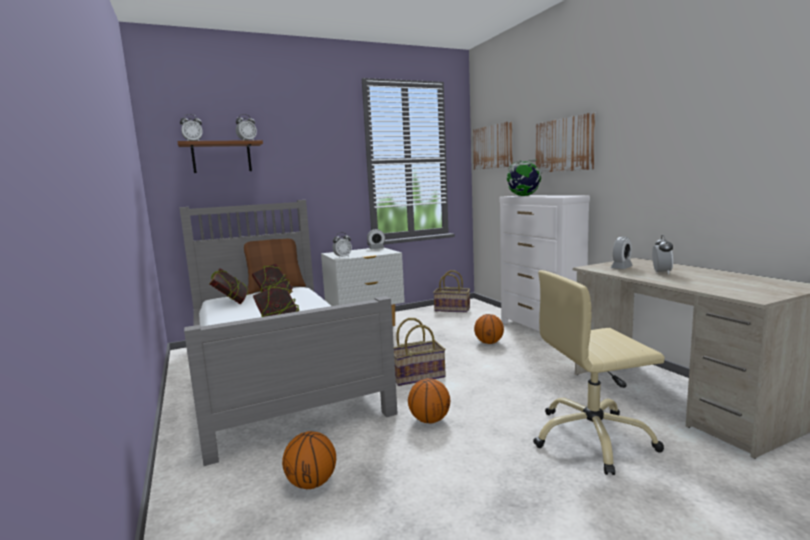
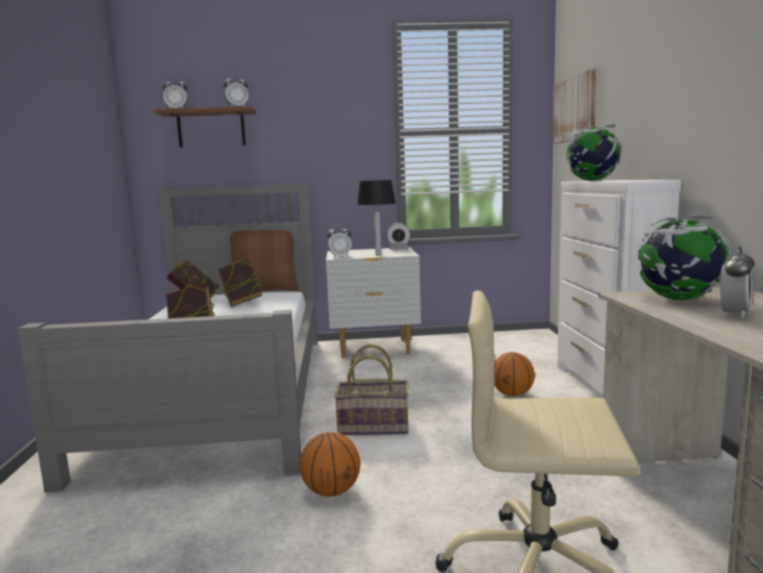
camera: 20 degrees right, 0 degrees up
basketball [282,431,336,489] -> none
basket [433,270,470,312] -> none
picture [536,113,595,172] -> none
alarm clock [611,237,633,269] -> globe [638,215,731,300]
none -> table lamp [357,180,396,256]

